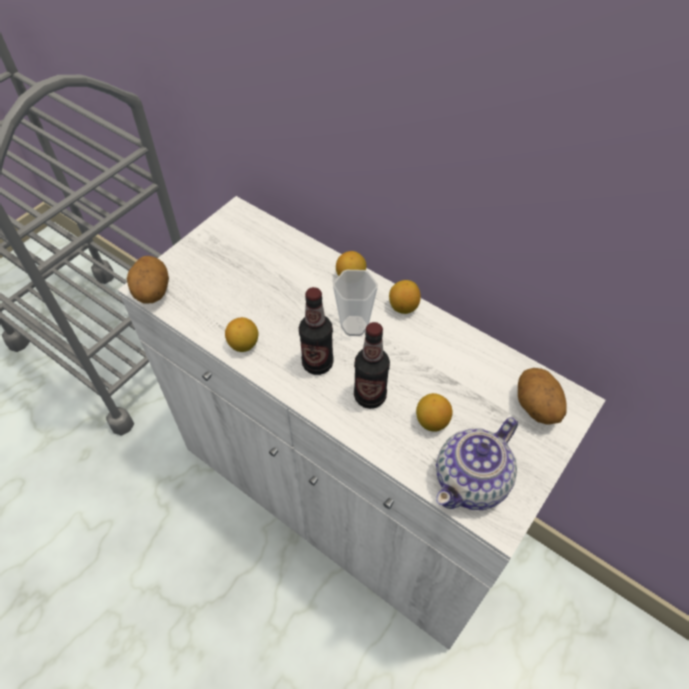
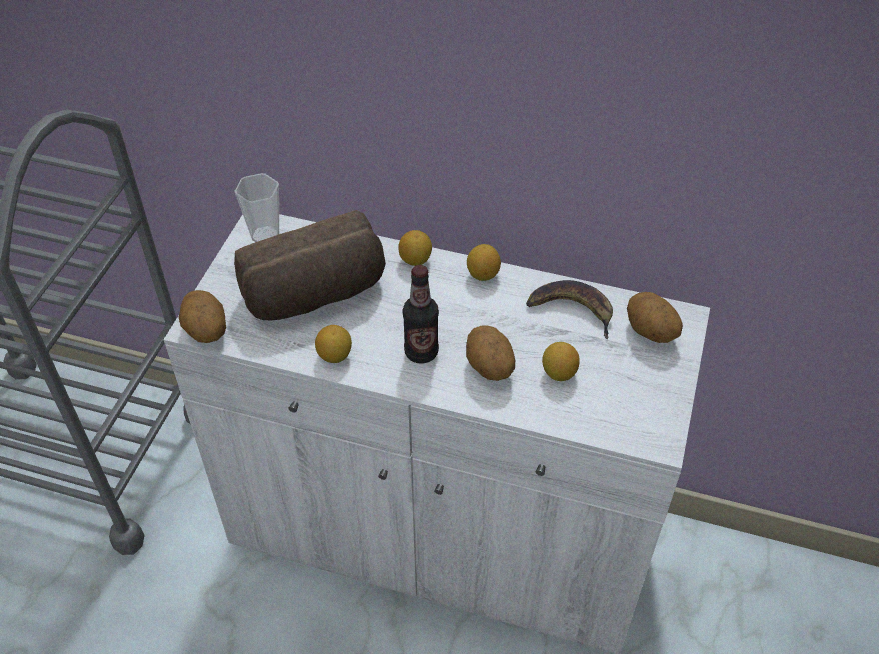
camera: 20 degrees left, 5 degrees down
cup [333,270,378,336] -> cup moved to [235,173,279,242]
bottle [354,322,390,409] -> potato [466,326,515,381]
teapot [436,417,518,510] -> none
none -> bread [234,210,386,320]
none -> banana [526,280,613,339]

